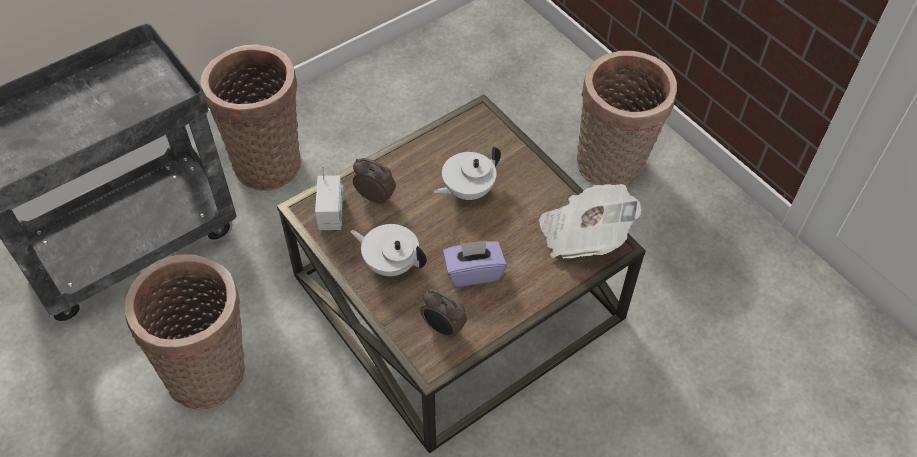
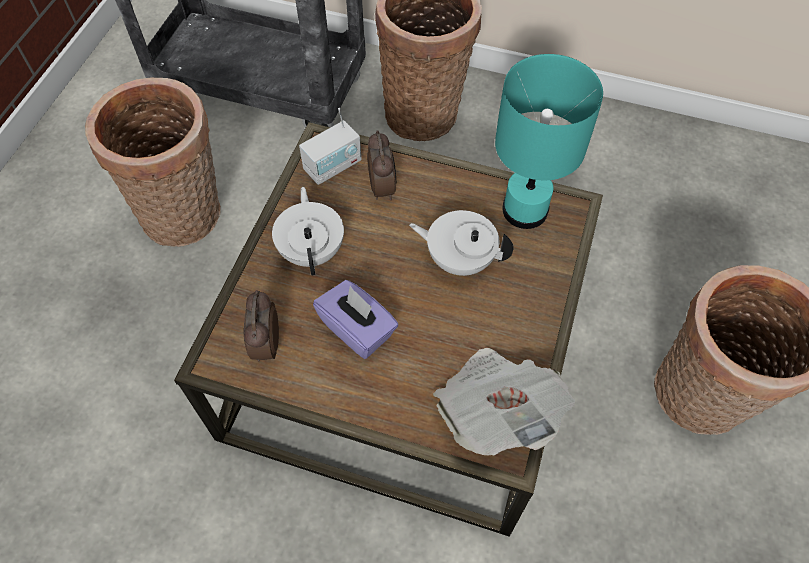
camera: 55 degrees right, 5 degrees up
none -> turquoise table lamp [495,54,603,229]

